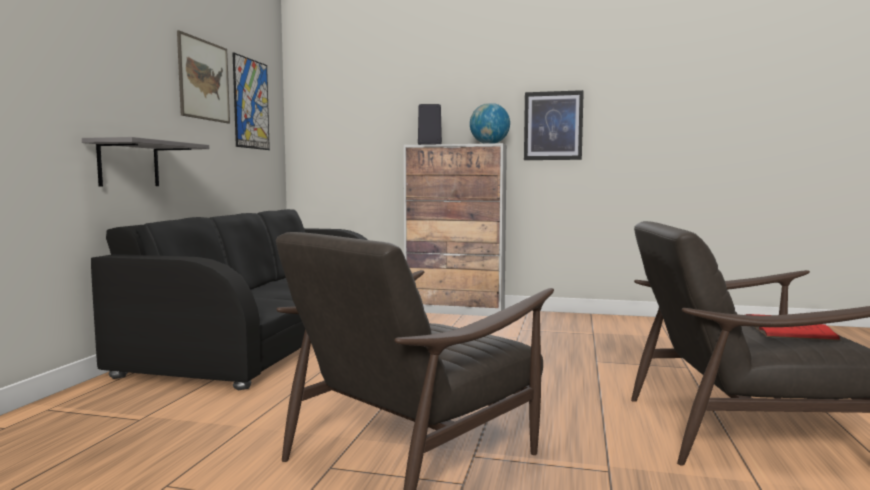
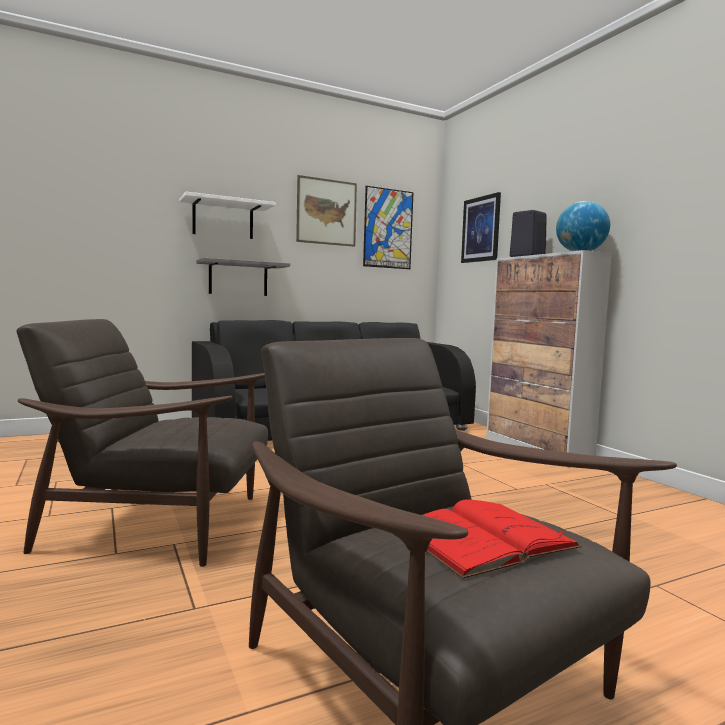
camera: 50 degrees right, 0 degrees up
picture [524,90,584,160] -> picture moved to [461,192,501,263]
none -> white shelf [179,192,276,239]

